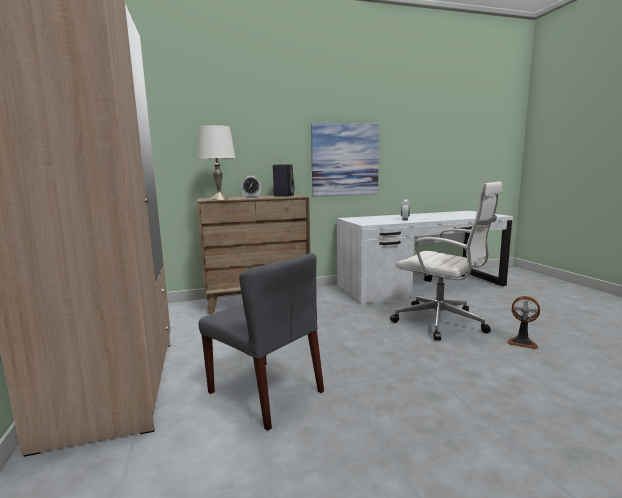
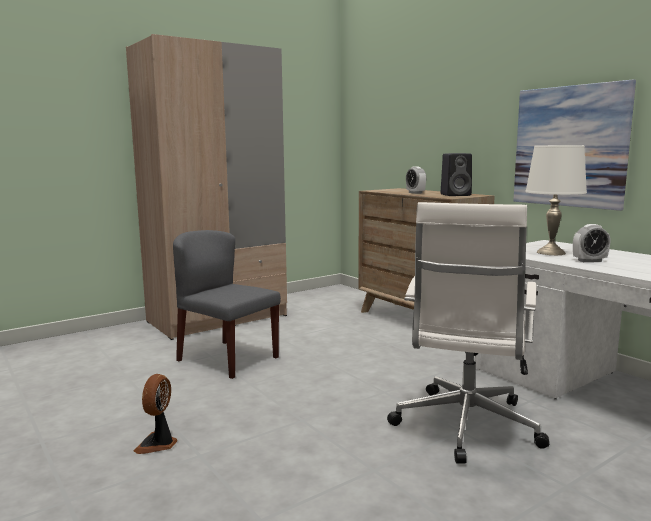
camera: 70 degrees right, 0 degrees up
white table lamp [197,125,236,200] -> white table lamp moved to [525,145,587,255]
grey chair [199,253,324,431] -> grey chair turned 105 degrees clockwise [173,230,281,379]
fan [507,296,540,349] -> fan moved to [134,374,178,454]

